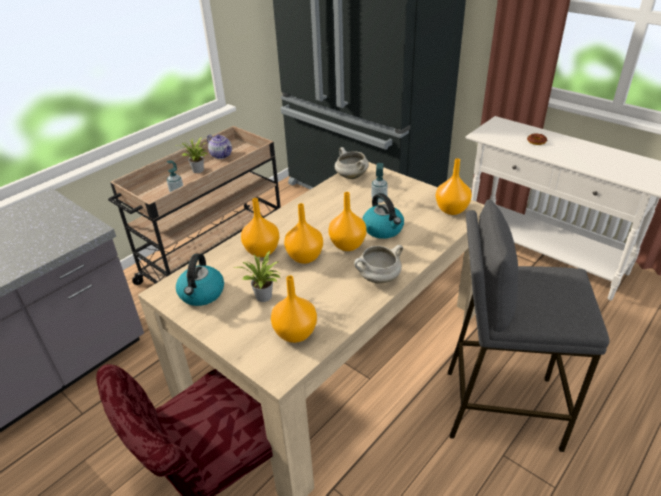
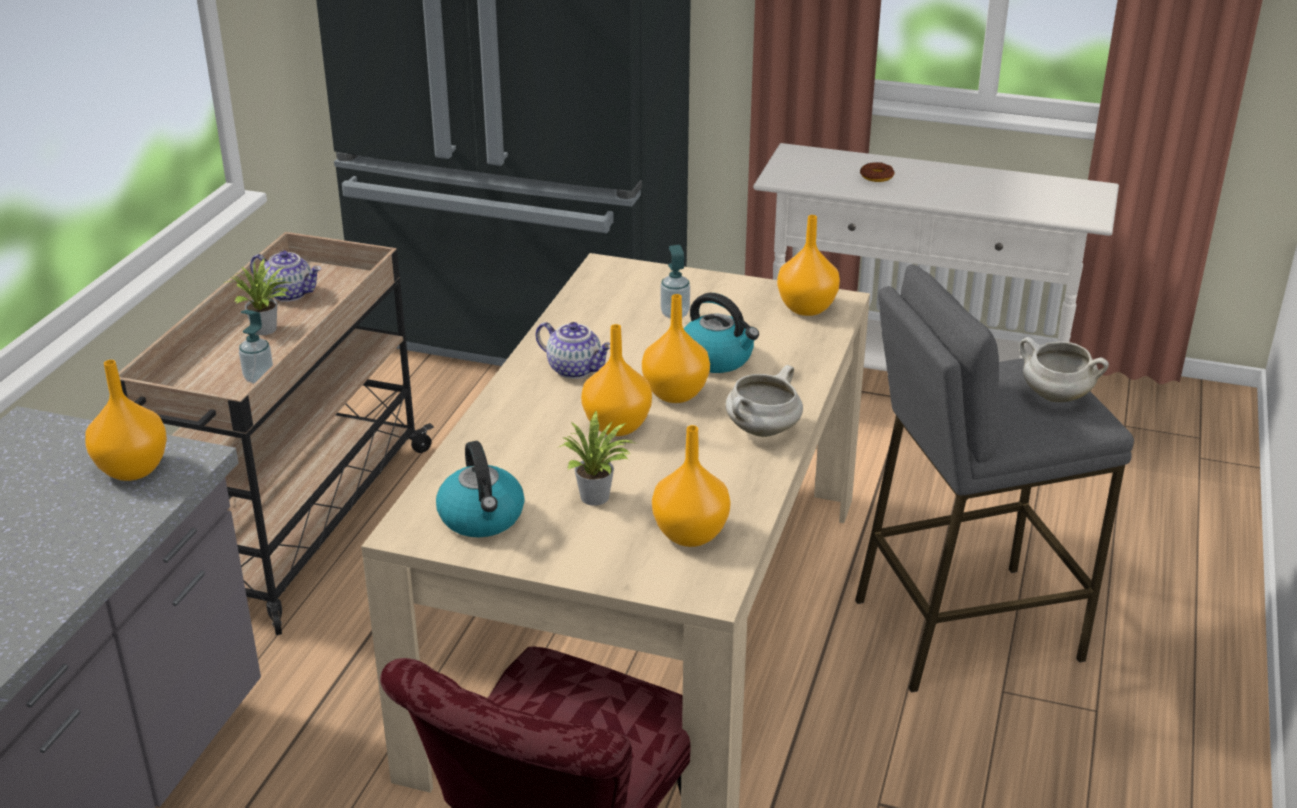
camera: 25 degrees left, 5 degrees down
orange vase [241,198,280,257] -> orange vase moved to [85,360,167,481]
white cooking pot [335,147,369,179] -> white cooking pot moved to [1019,337,1109,402]
none -> teapot [535,322,610,379]

